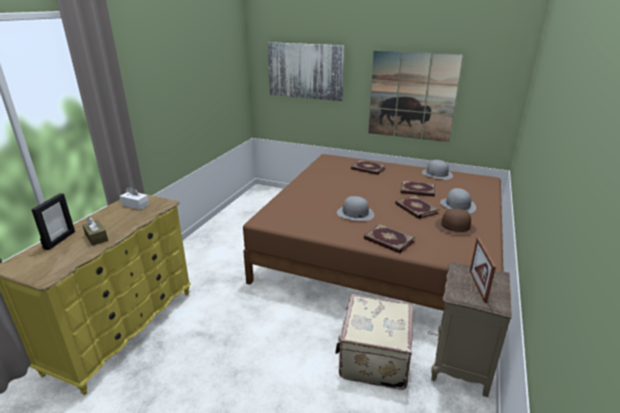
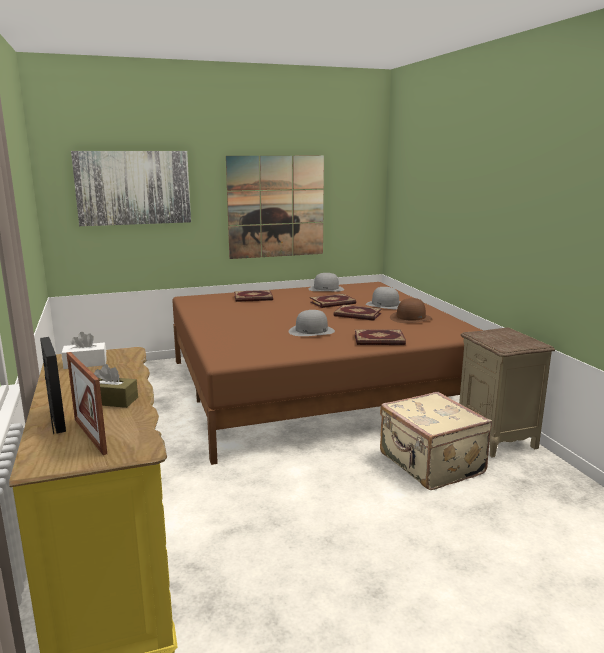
camera: 40 degrees left, 10 degrees down
picture frame [470,237,496,303] -> picture frame moved to [66,352,107,455]

